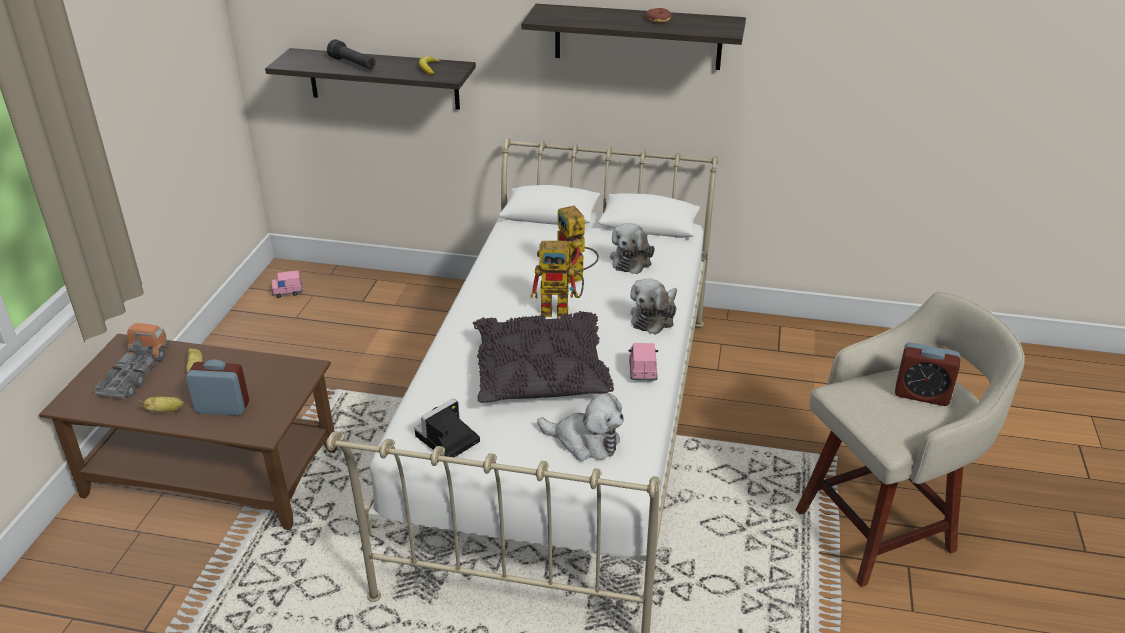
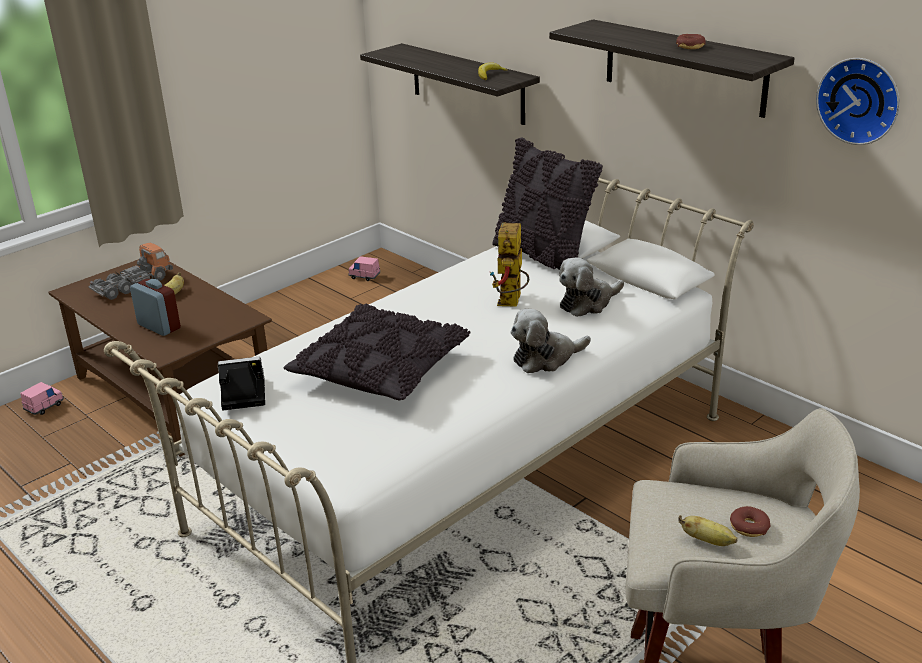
camera: 35 degrees right, 5 degrees down
banana [139,397,184,412] -> banana moved to [678,515,738,546]
black flashlight [327,39,376,69] -> none
toy robot [530,241,584,317] -> none
plush toy [537,393,624,461] -> none
pink toy car [628,343,658,381] -> pink toy car moved to [20,382,64,415]
alarm clock [895,342,960,406] -> donut [730,506,771,537]
none -> black pillow [492,137,603,270]
none -> wall clock [816,58,900,145]

